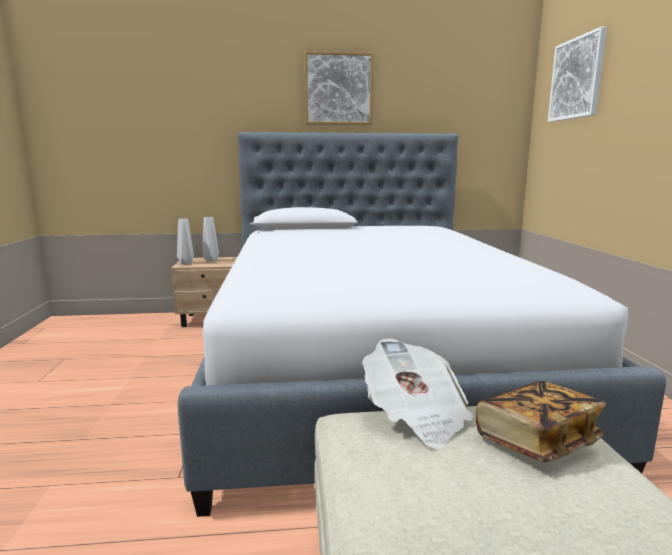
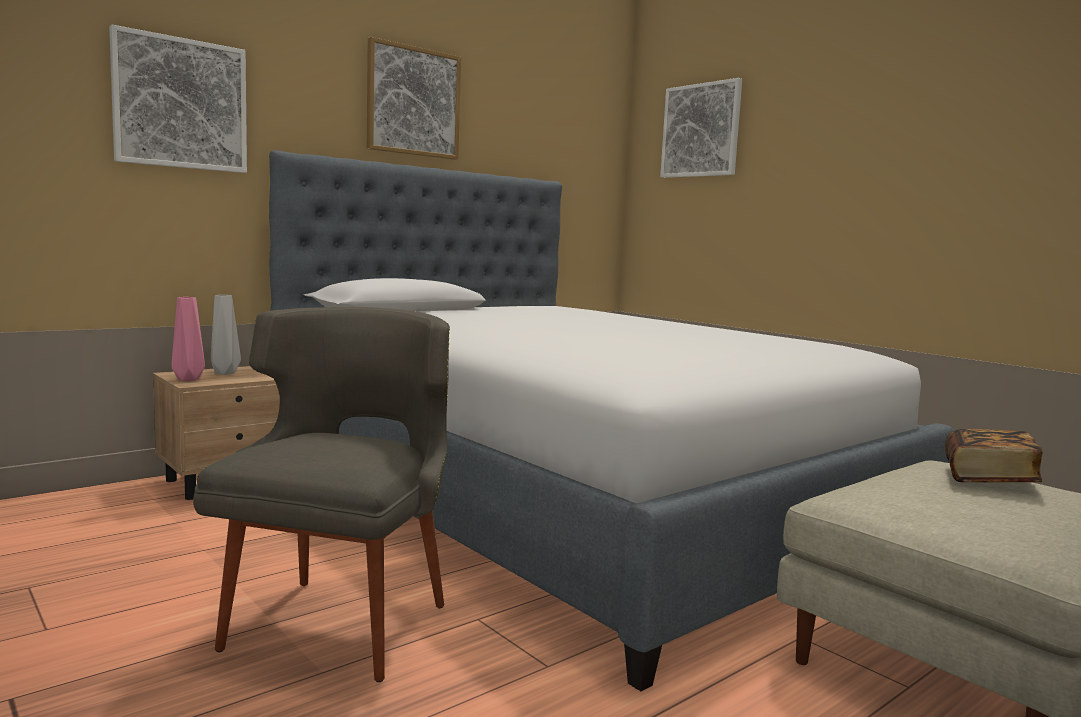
camera: 35 degrees left, 5 degrees down
grey vase [177,218,194,264] -> pink vase [171,297,205,381]
newspaper [362,339,474,449] -> none
none -> picture [109,25,247,173]
none -> grey chair [193,307,450,682]

